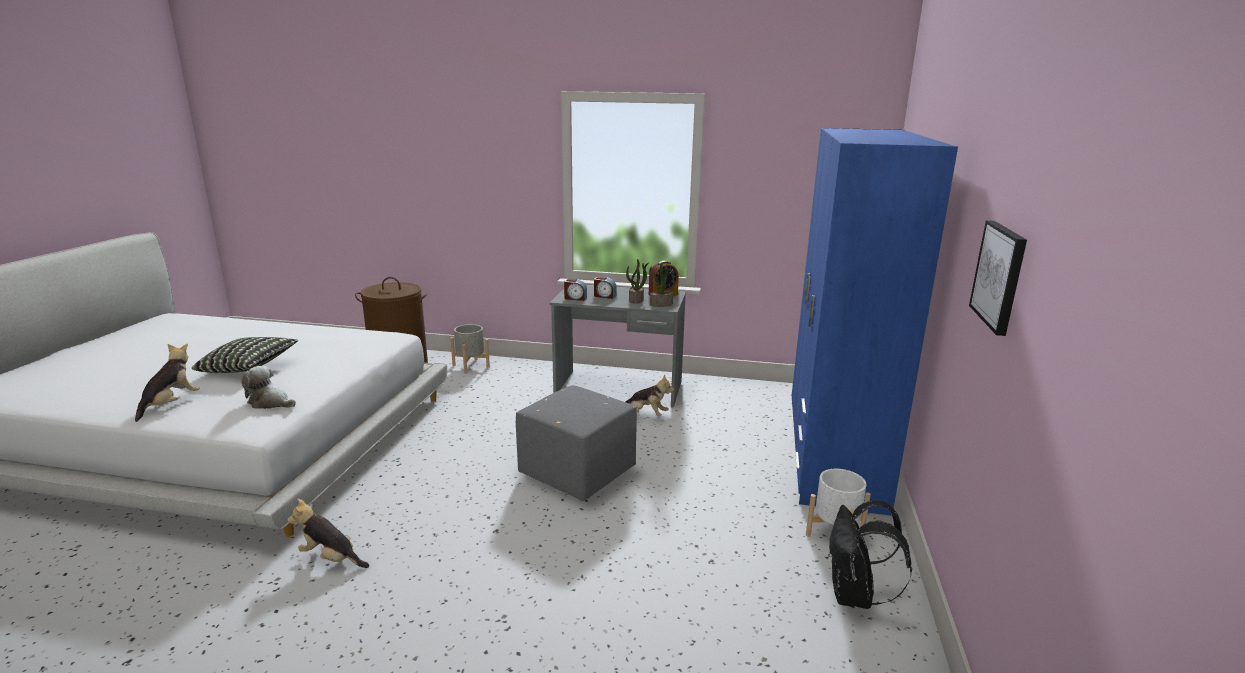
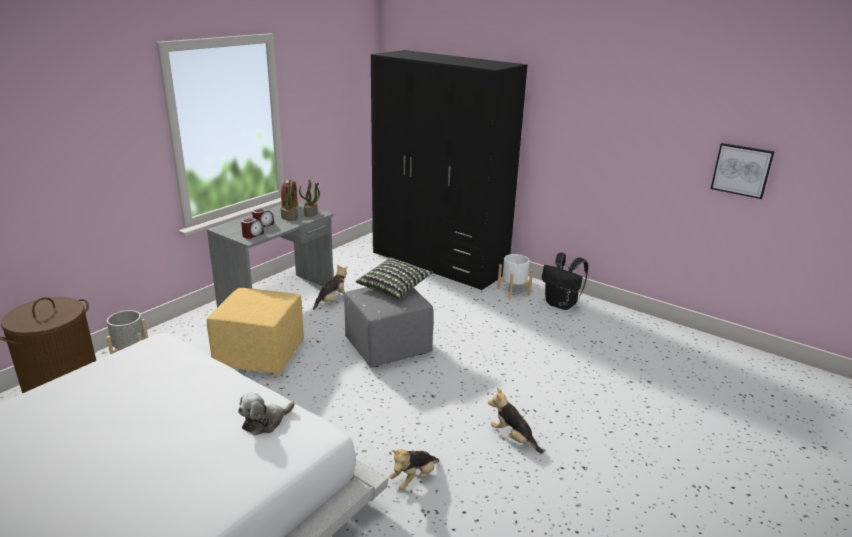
camera: 65 degrees left, 5 degrees up
plush toy [135,344,200,422] -> plush toy moved to [488,388,544,454]
pillow [192,337,298,373] -> pillow moved to [356,257,433,299]
blue wardrobe [792,128,958,516] -> black wardrobe [371,50,528,291]
picture [969,220,1027,336] -> picture moved to [711,143,775,199]
none -> yellow ottoman [207,288,304,375]

